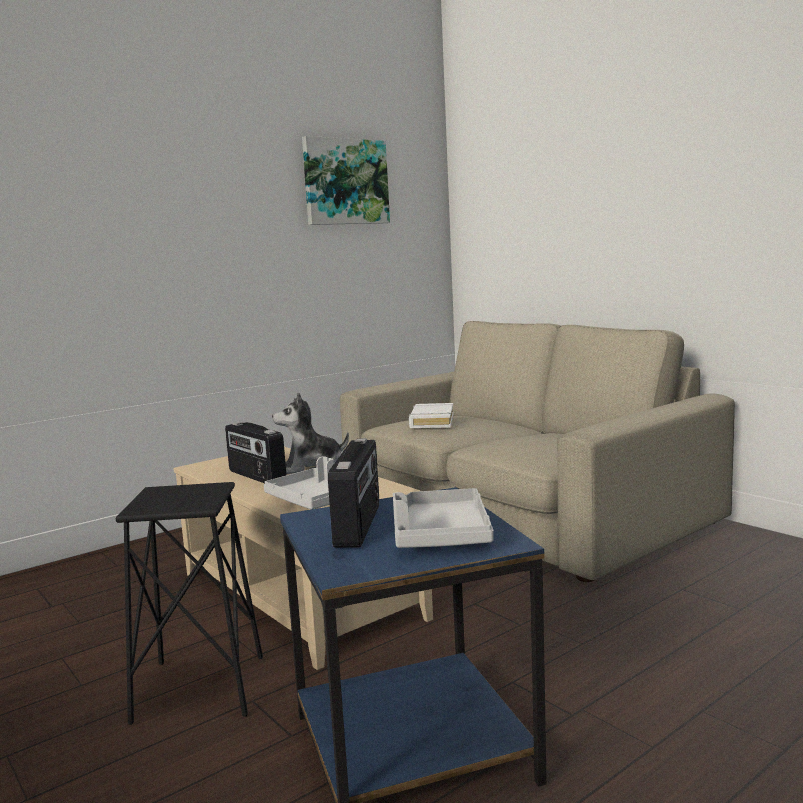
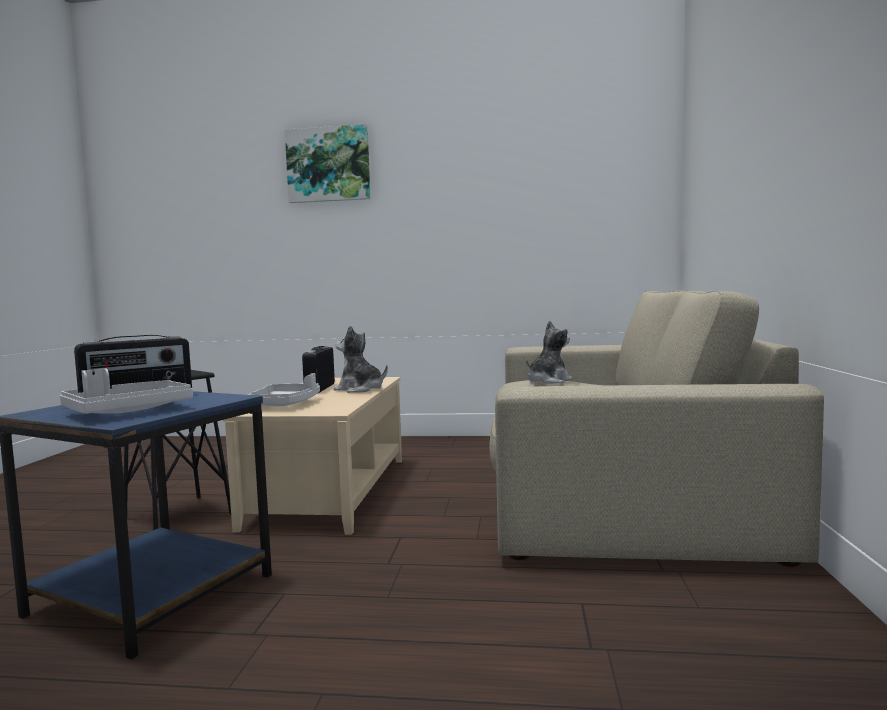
camera: 45 degrees right, 5 degrees down
picture [302,136,390,225] -> picture moved to [285,124,371,203]
white book [409,403,454,428] -> plush toy [526,320,573,384]

